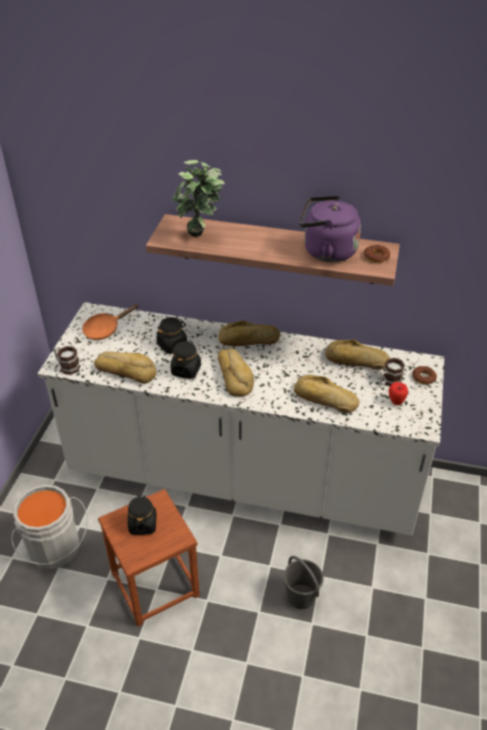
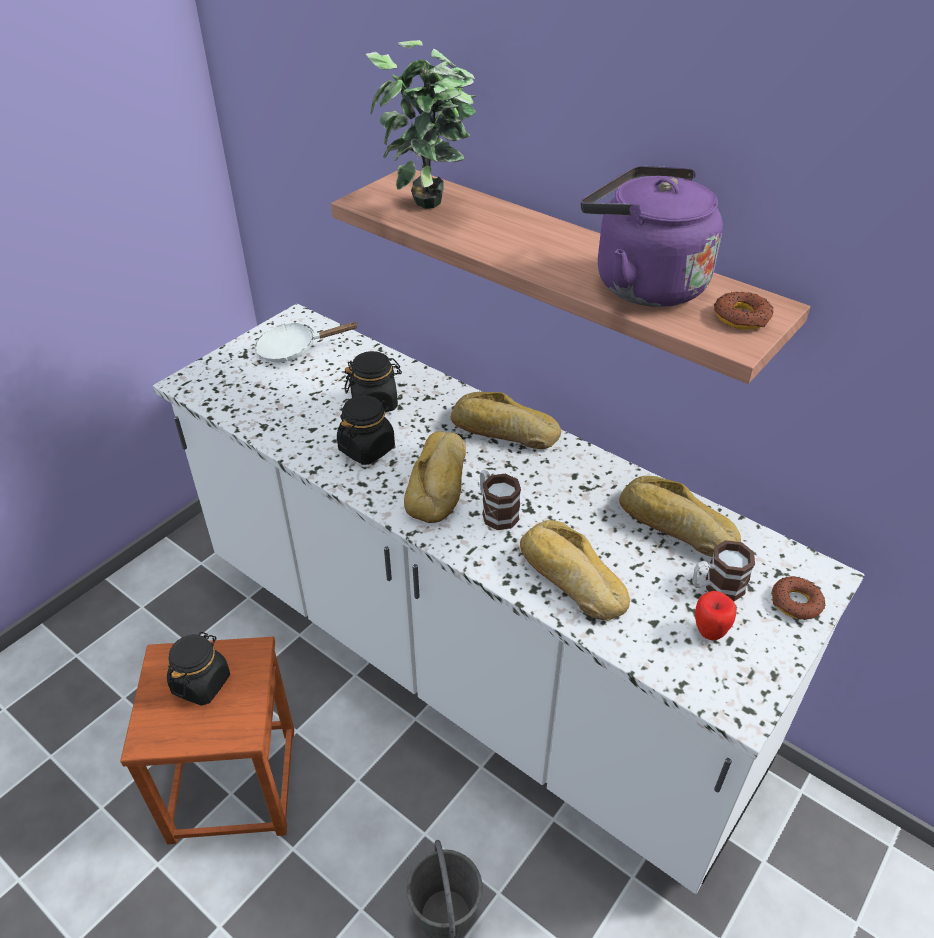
camera: 25 degrees right, 0 degrees up
grey bucket [11,485,88,570] -> none
mug [54,346,80,375] -> mug moved to [480,470,521,530]
orange frying pan [82,304,139,340] -> white frying pan [255,322,359,362]
bread [94,351,157,384] -> none

